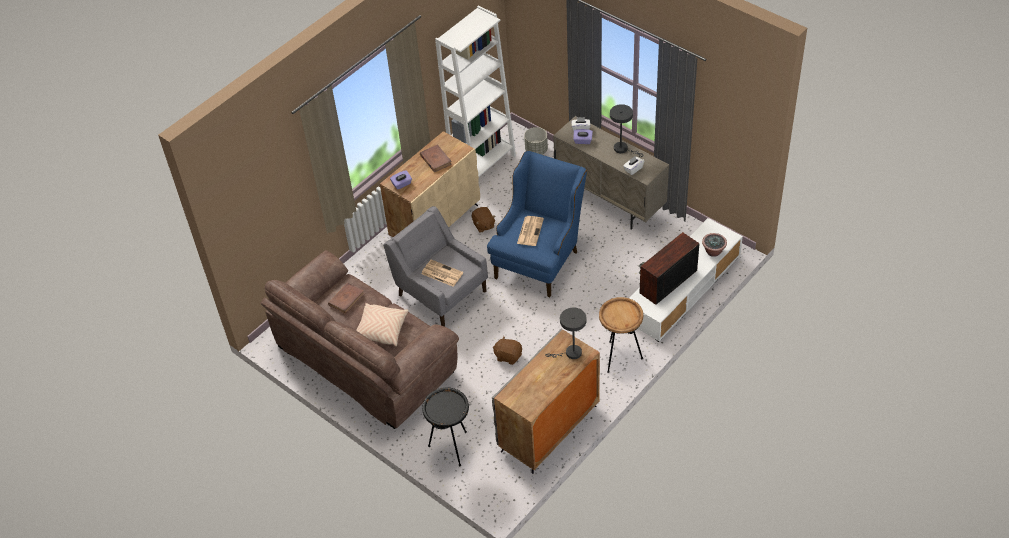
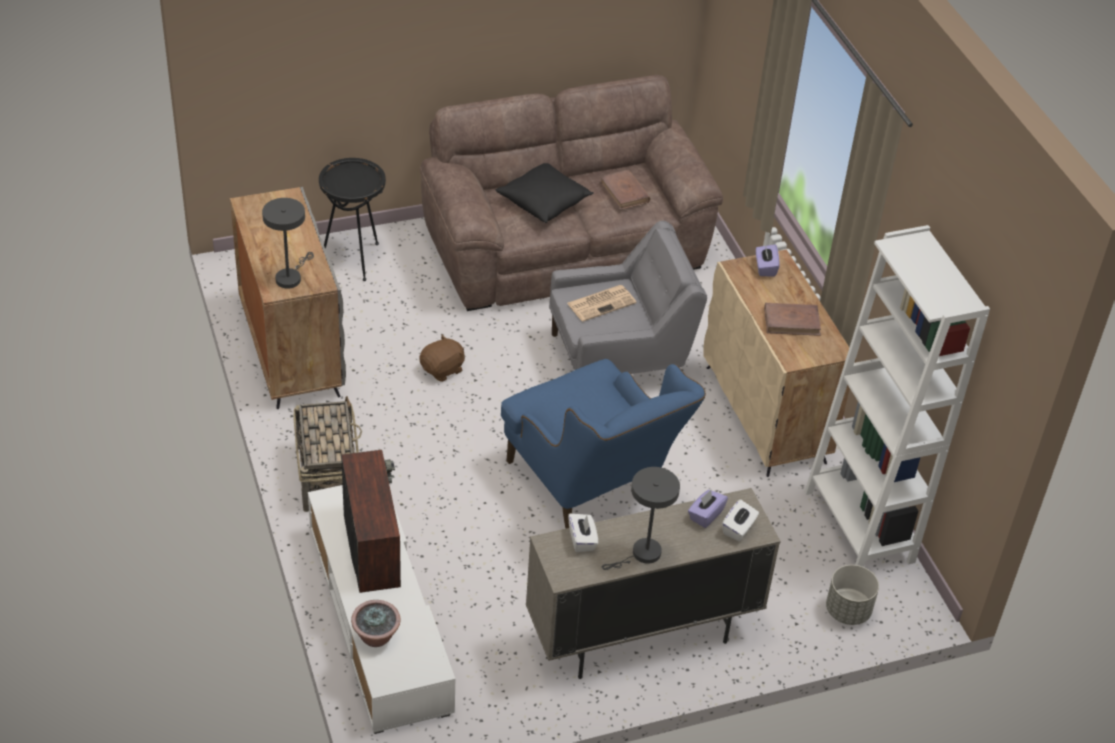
camera: 115 degrees right, 5 degrees down
beige pillow [356,303,408,346] -> black pillow [496,163,594,223]
brown plush toy [472,207,496,233] -> none
newspaper [517,216,544,246] -> none
brown side table [599,297,643,373] -> basket [293,396,362,512]

